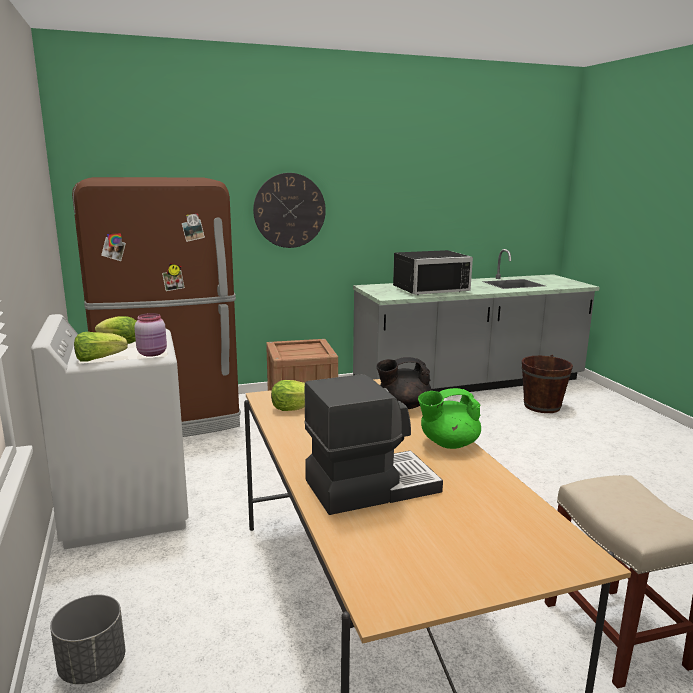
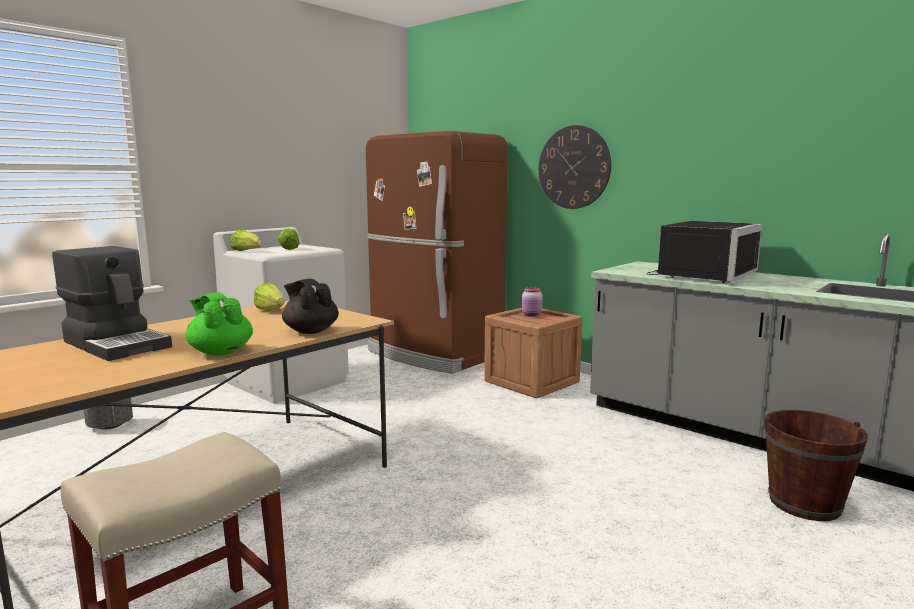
camera: 60 degrees right, 5 degrees down
pink jar [134,313,167,357] -> pink jar moved to [522,287,542,317]
black microwave [393,250,473,295] -> black microwave turned 90 degrees counterclockwise [647,221,762,283]

